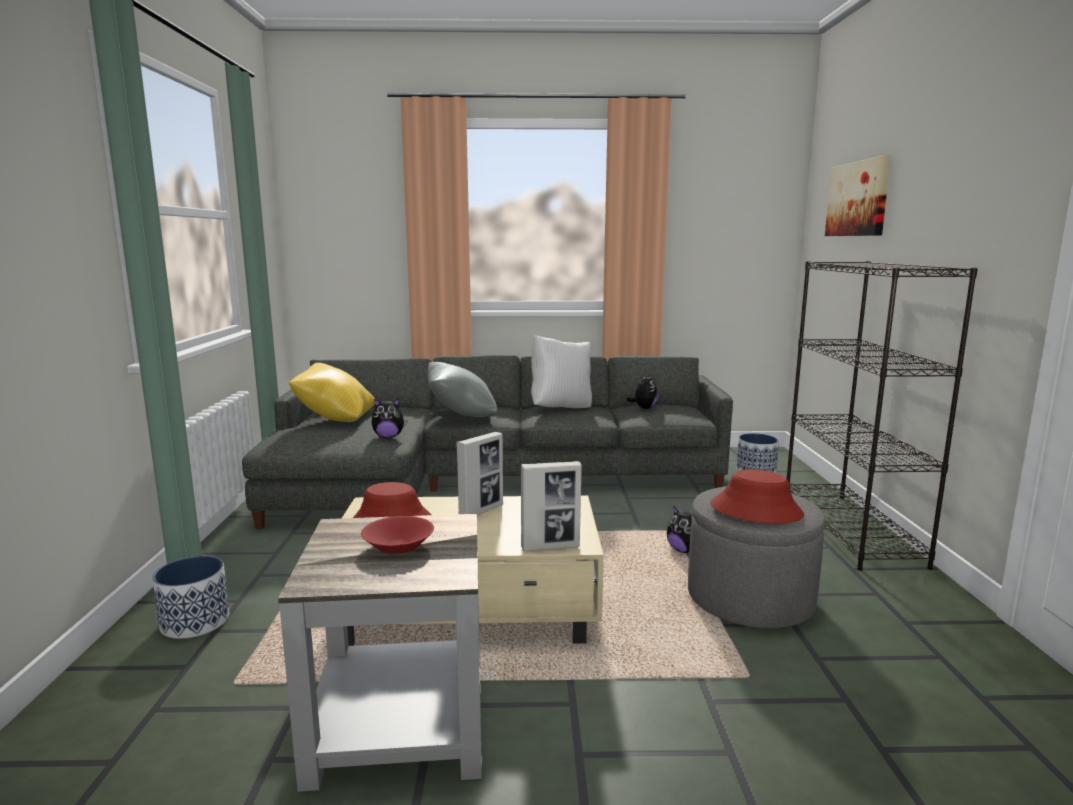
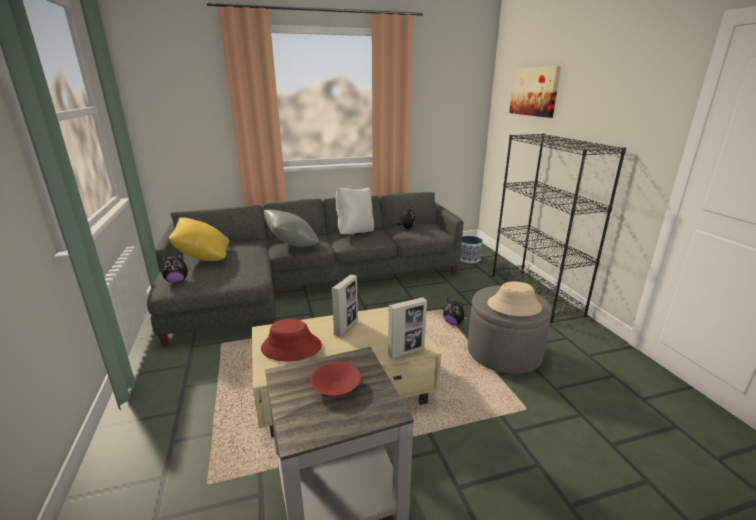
camera: 15 degrees left, 10 degrees up
planter [152,556,230,639] -> none
plush toy [371,398,408,438] -> plush toy moved to [161,254,190,283]
red hat [710,469,804,523] -> beige hat [487,281,542,316]

